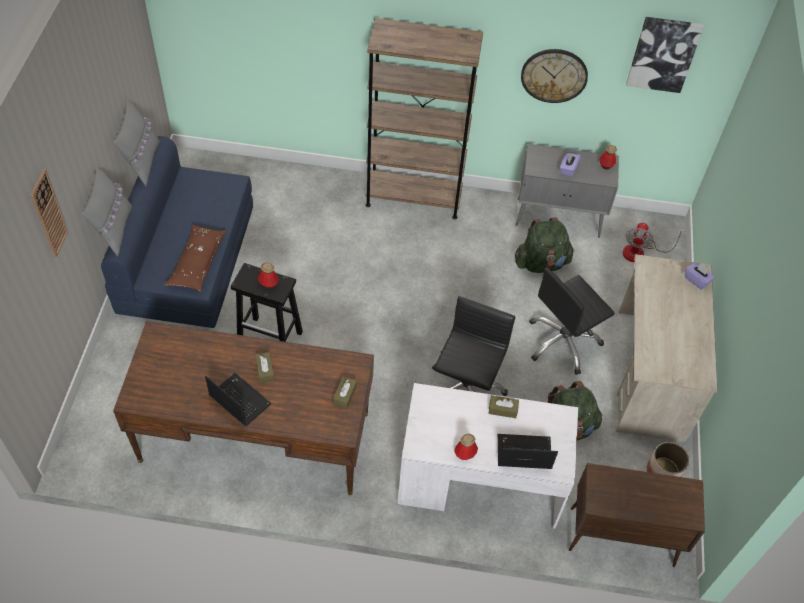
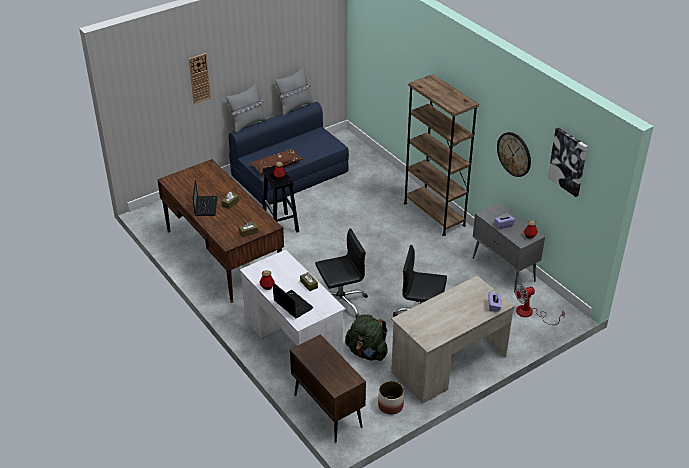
camera: 50 degrees right, 15 degrees down
green backpack [515,218,574,273] -> none

